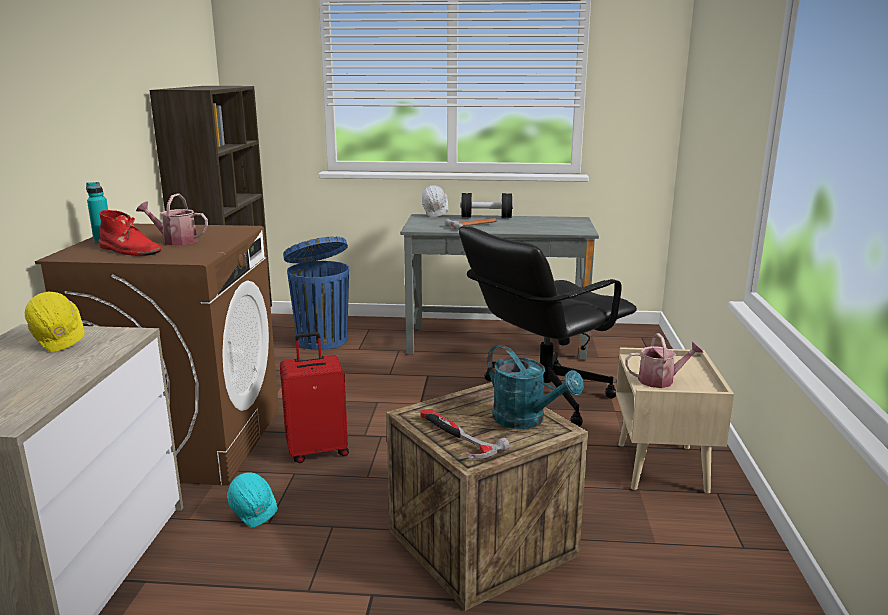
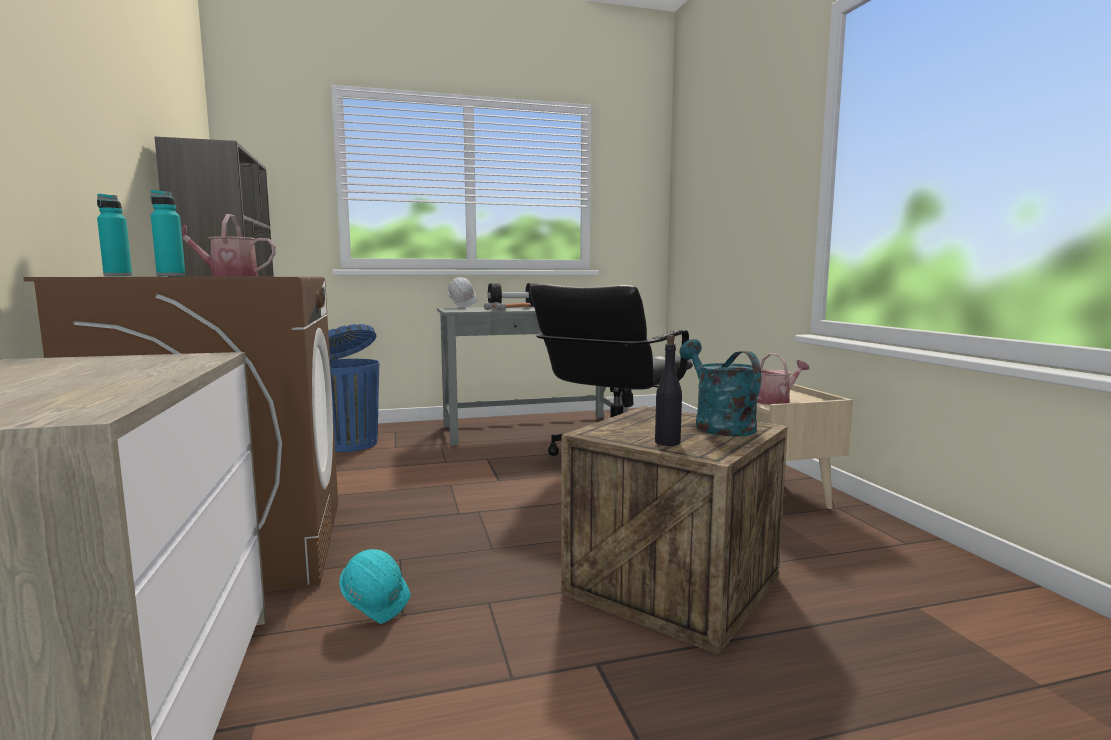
camera: 20 degrees left, 10 degrees down
yellow hard hat [25,292,85,352] -> none
red boot [99,210,162,256] -> turquoise bottle [150,190,186,276]
red suitcase [280,332,349,463] -> none
hammer [421,409,510,459] -> black bottle [655,335,682,446]
turquoise watering can [487,345,584,429] -> turquoise watering can turned 135 degrees counterclockwise [679,339,761,437]

